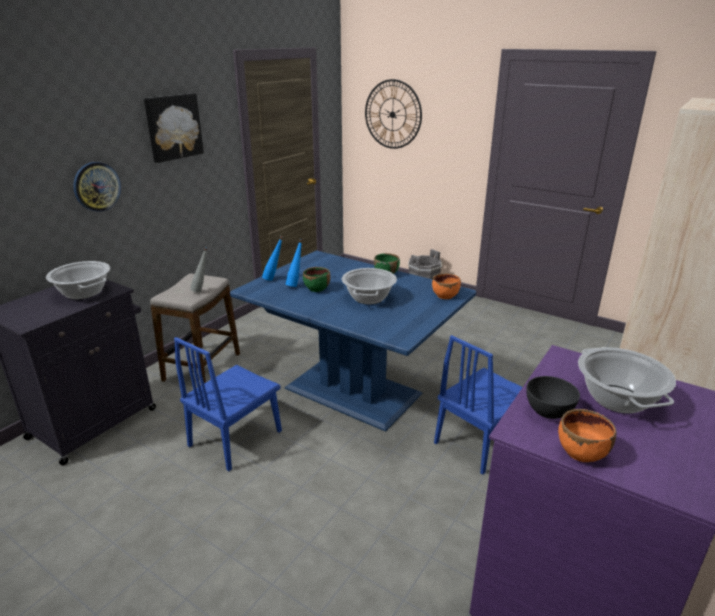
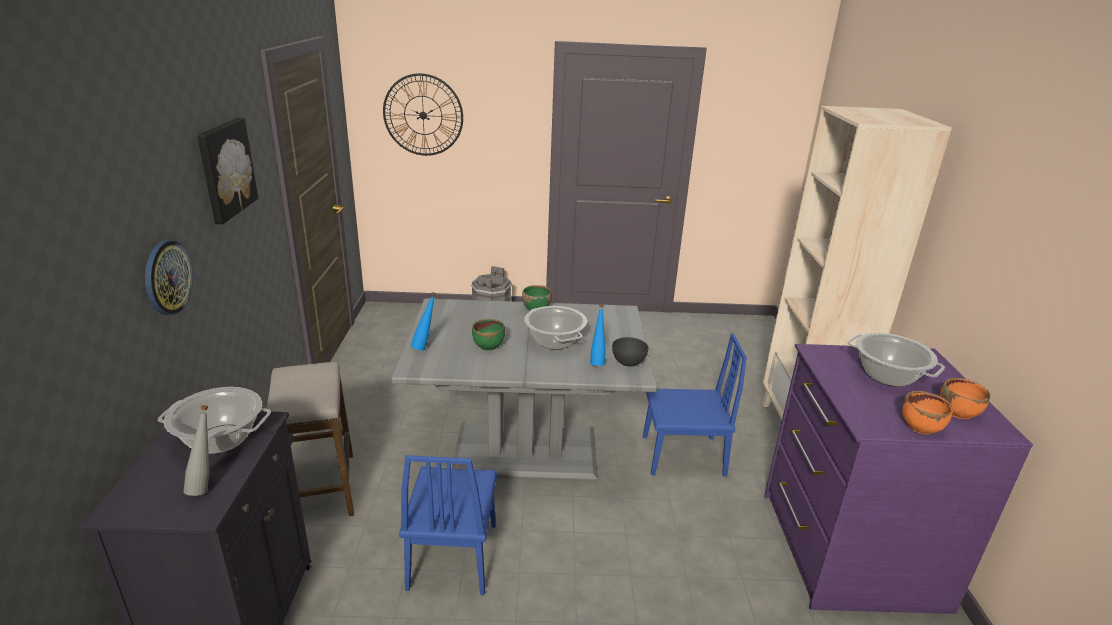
camera: 35 degrees left, 0 degrees up
grey bottle [190,247,208,292] -> grey bottle moved to [183,405,210,496]
blue dining table [230,250,476,432] -> grey dining table [391,298,657,481]
blue bottle [286,239,303,287] -> blue bottle moved to [590,305,606,366]
orange bowl [432,273,461,299] -> orange bowl moved to [940,378,990,419]
blue chair [434,335,523,475] -> blue chair turned 105 degrees counterclockwise [643,333,747,477]
grey bowl [526,376,580,419] -> grey bowl moved to [612,337,648,366]

